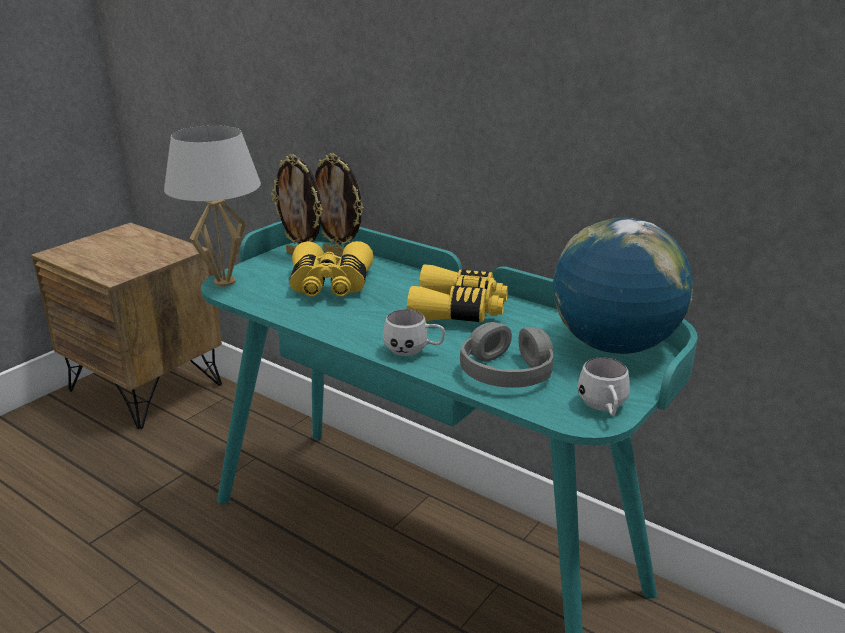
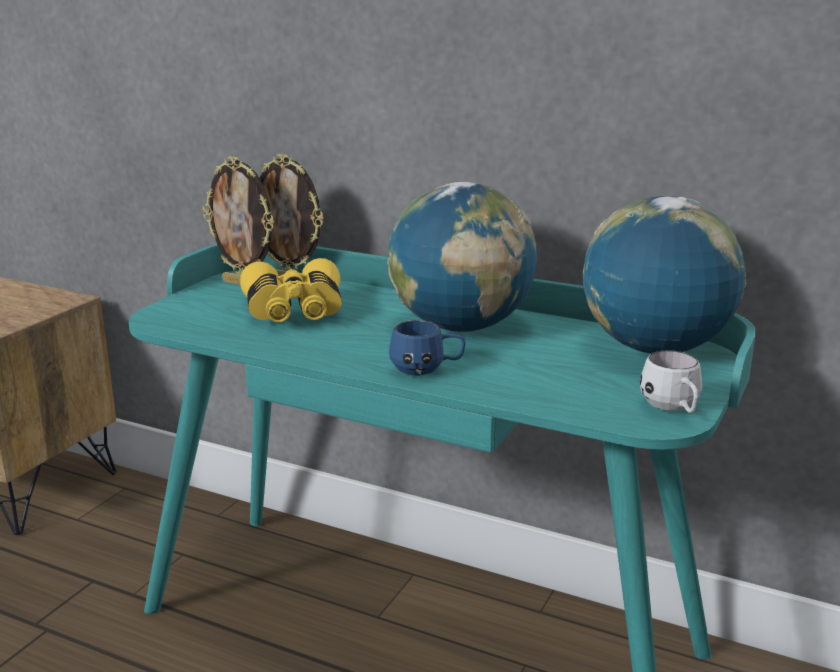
camera: 10 degrees left, 5 degrees down
white table lamp [164,125,261,287] -> none
white mug [383,309,445,356] -> blue mug [389,320,466,376]
yellow binoculars [407,264,508,322] -> globe [387,182,537,332]
grey headphones [460,322,554,388] -> none

